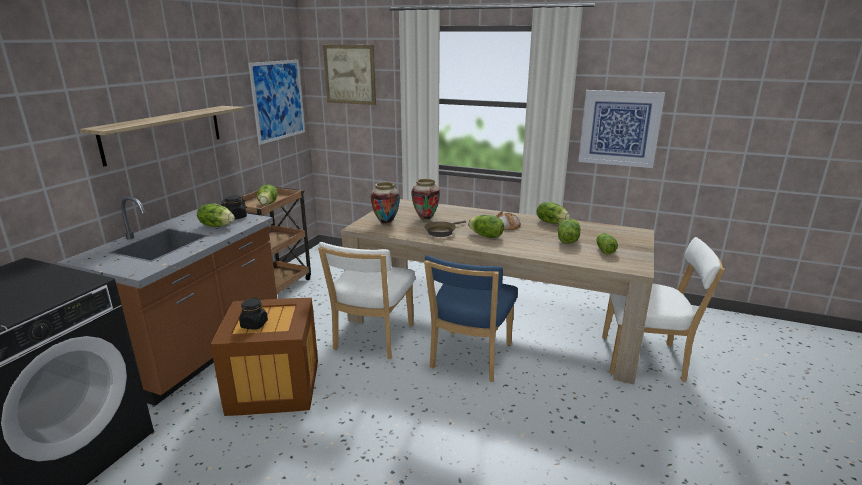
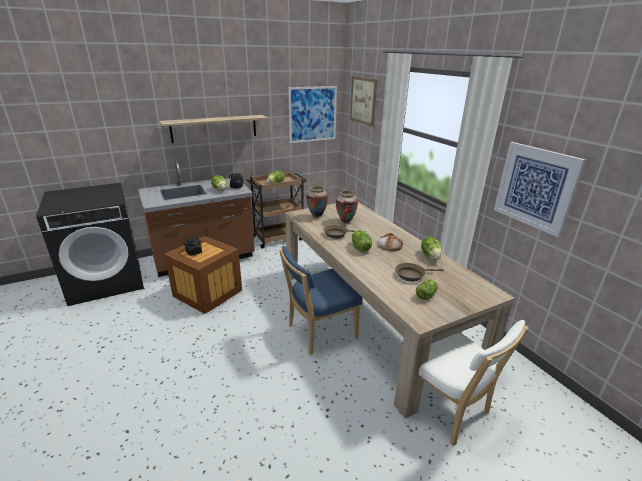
camera: 40 degrees right, 5 degrees up
white chair [318,242,415,359] -> none
lettuce [558,219,580,244] -> brown frying pan [395,263,444,282]

